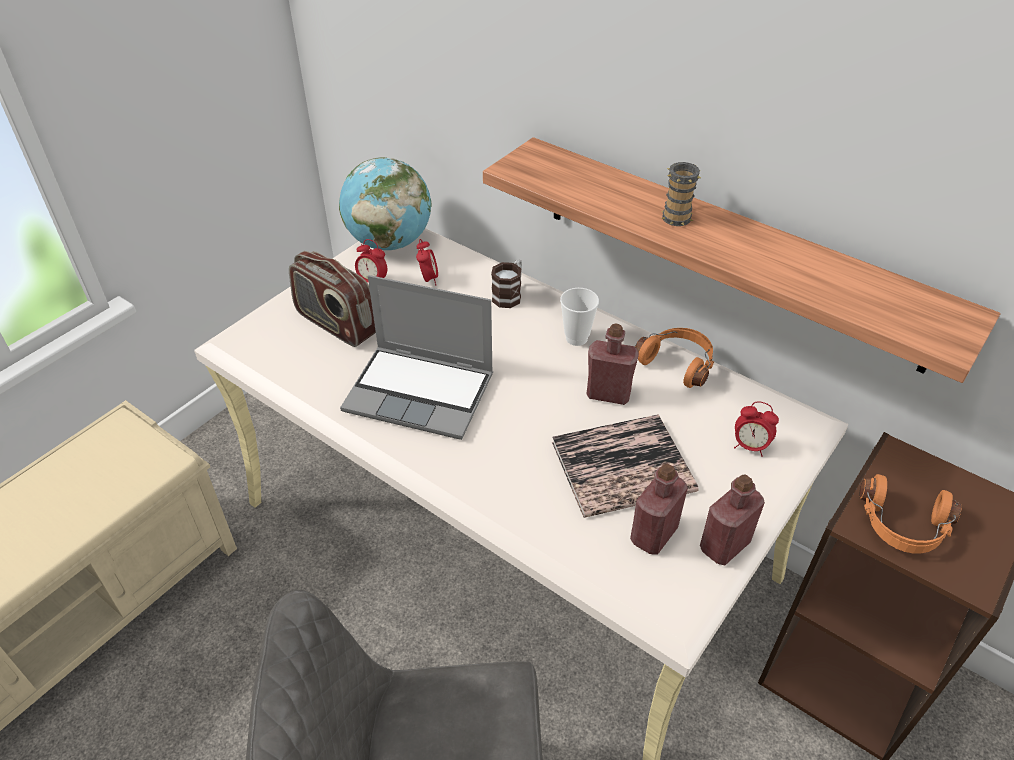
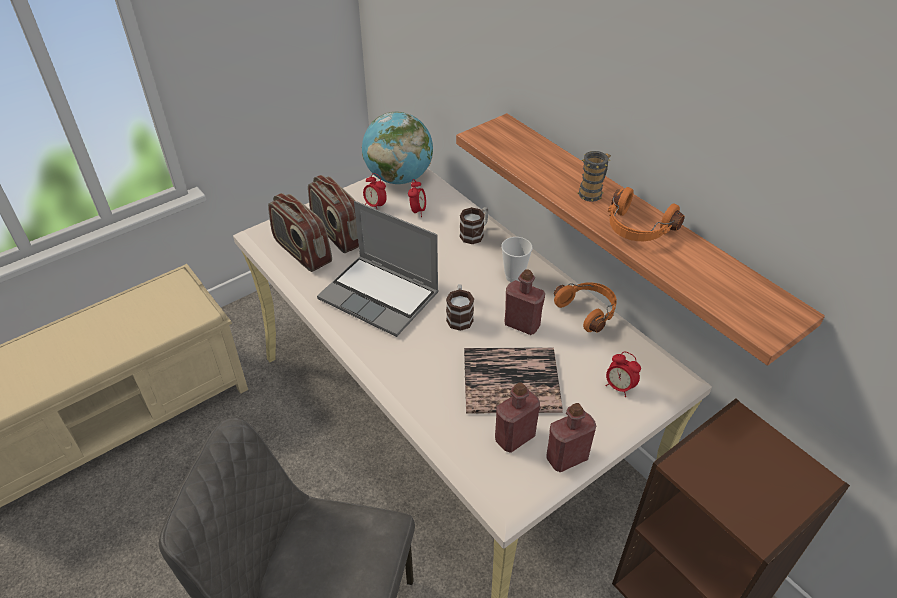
camera: 15 degrees right, 0 degrees up
orange headphones [859,474,962,553] -> orange headphones moved to [608,187,685,241]
none -> radio [268,193,332,272]
none -> mug [446,284,474,331]

